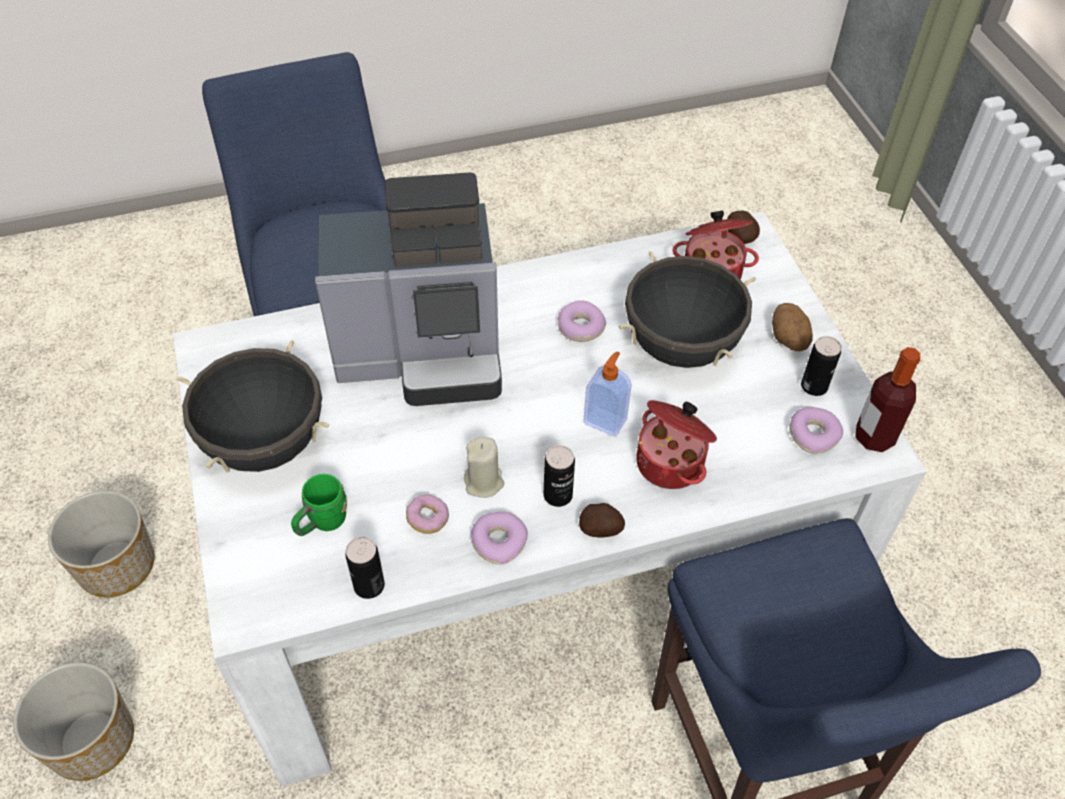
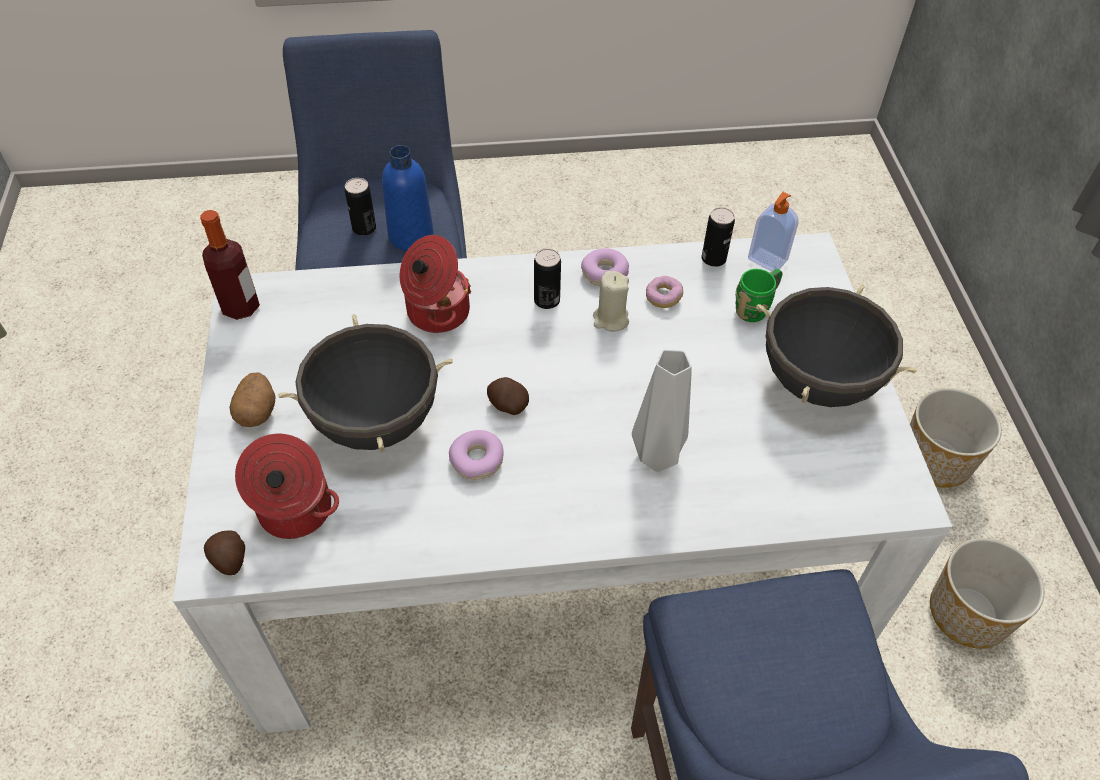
camera: 170 degrees left, 0 degrees up
coffee machine [315,172,502,406] -> grey vase [632,350,692,471]
potato [579,503,625,538] -> potato moved to [487,377,529,415]
soap dispenser [583,352,632,437] -> soap dispenser moved to [748,192,799,271]
donut [789,407,843,454] -> none
can [801,336,841,396] -> can moved to [345,178,376,235]
none -> blue bottle [382,145,434,251]

